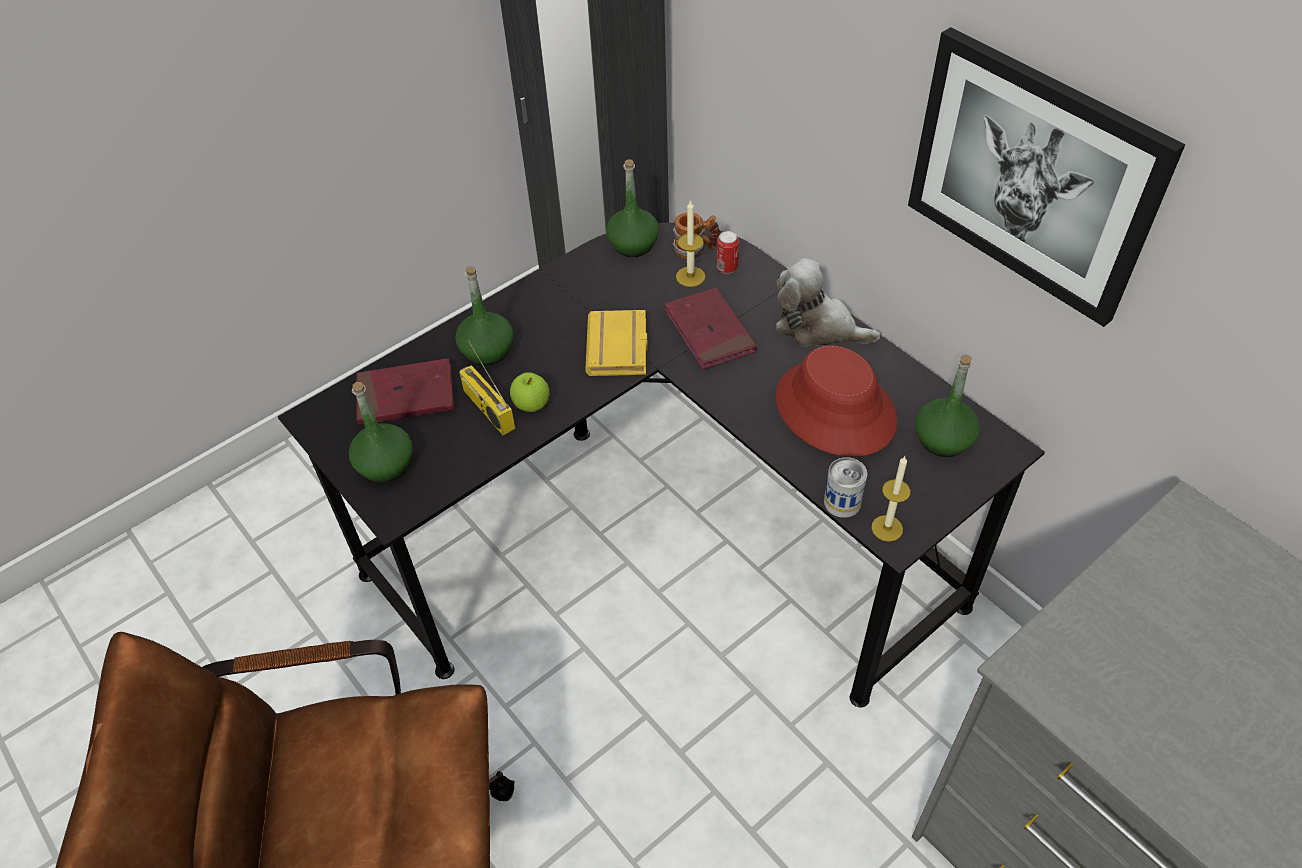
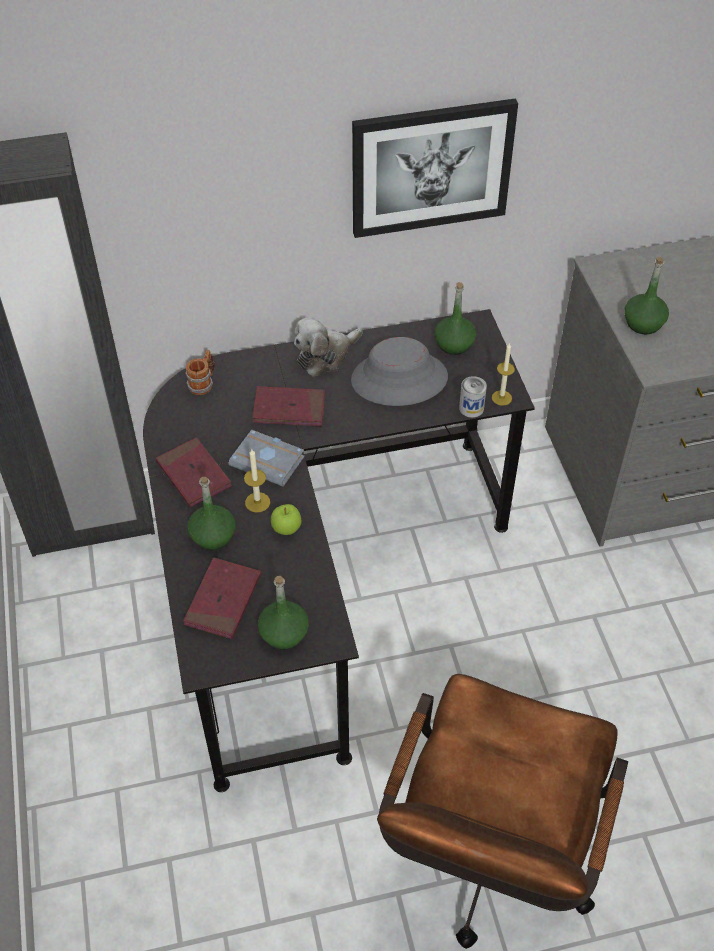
camera: 65 degrees left, 0 degrees up
radio [459,340,515,436] -> none
yellow book [585,310,648,376] -> grey book [229,430,305,487]
green bottle [606,159,659,257] -> green bottle moved to [624,257,669,335]
candle [676,200,706,287] -> candle moved to [244,449,270,513]
can [716,231,739,274] -> none
red hat [776,346,898,457] -> grey hat [351,337,448,406]
none -> red book [155,437,232,507]

